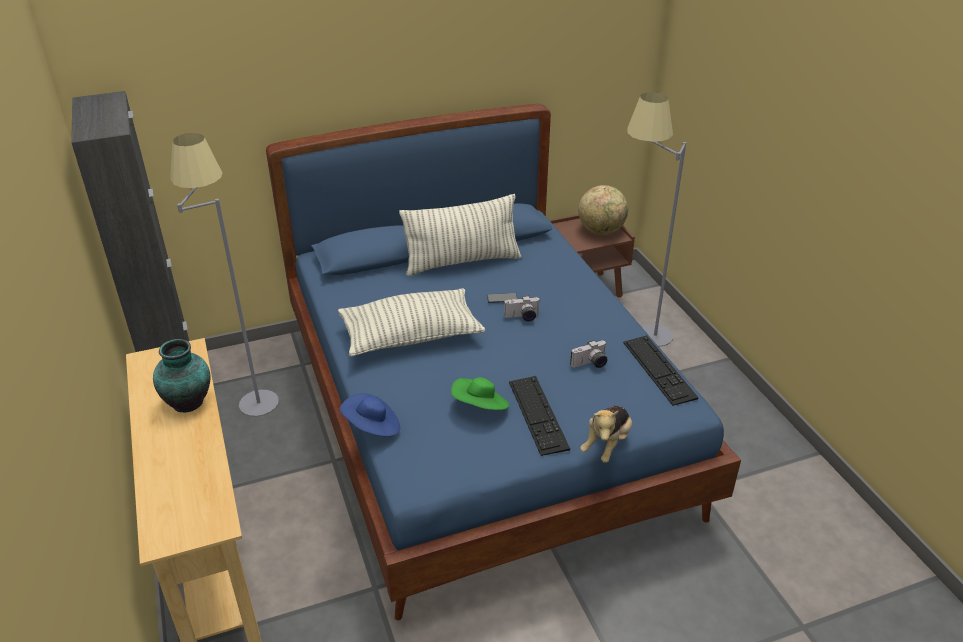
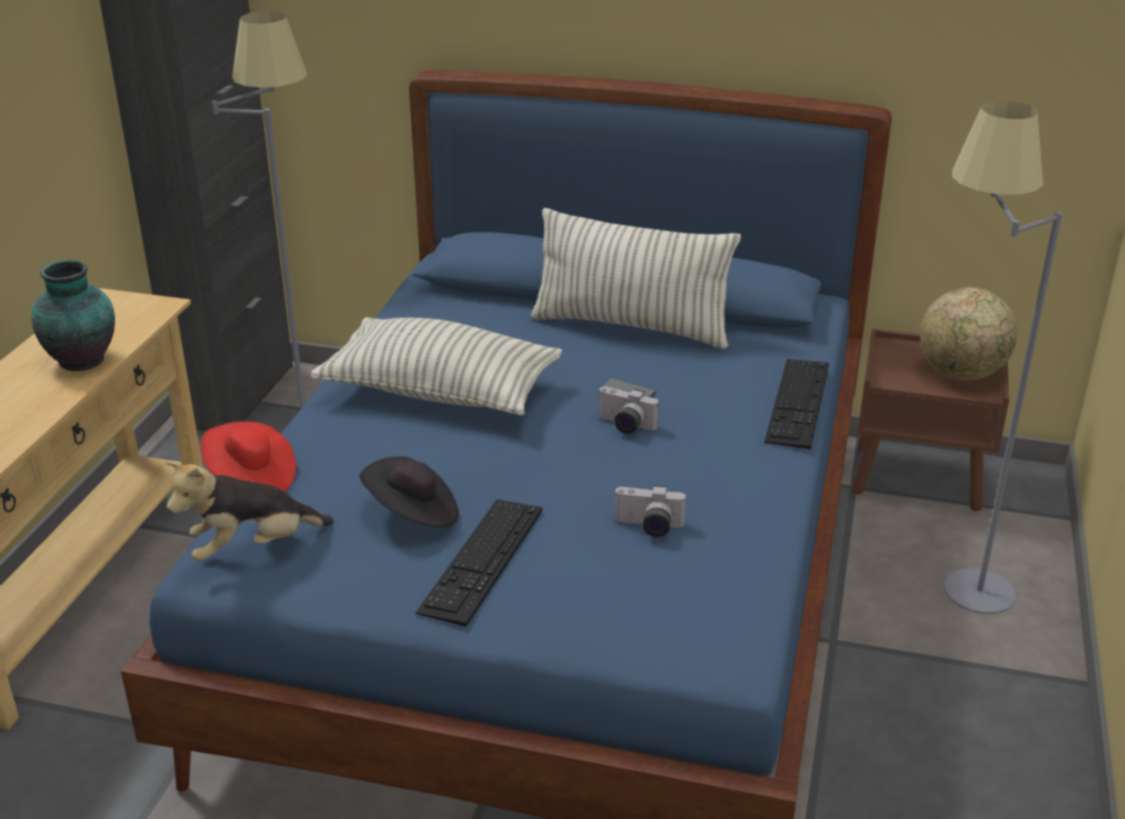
camera: 35 degrees right, 5 degrees down
blue hat [340,393,400,437] -> red hat [201,421,296,492]
green hat [451,377,509,410] -> black hat [359,456,458,527]
plush toy [580,406,632,463] -> plush toy moved to [166,462,334,561]
keyboard [623,335,698,406] -> keyboard moved to [764,359,829,449]

